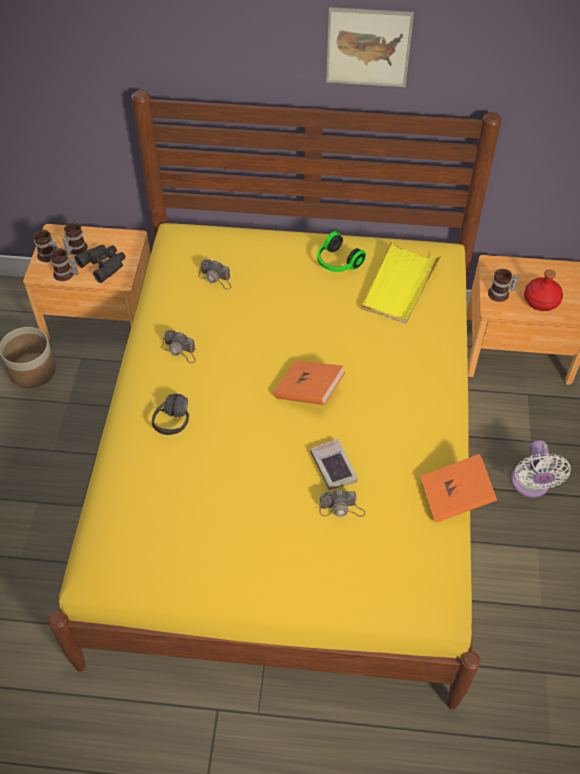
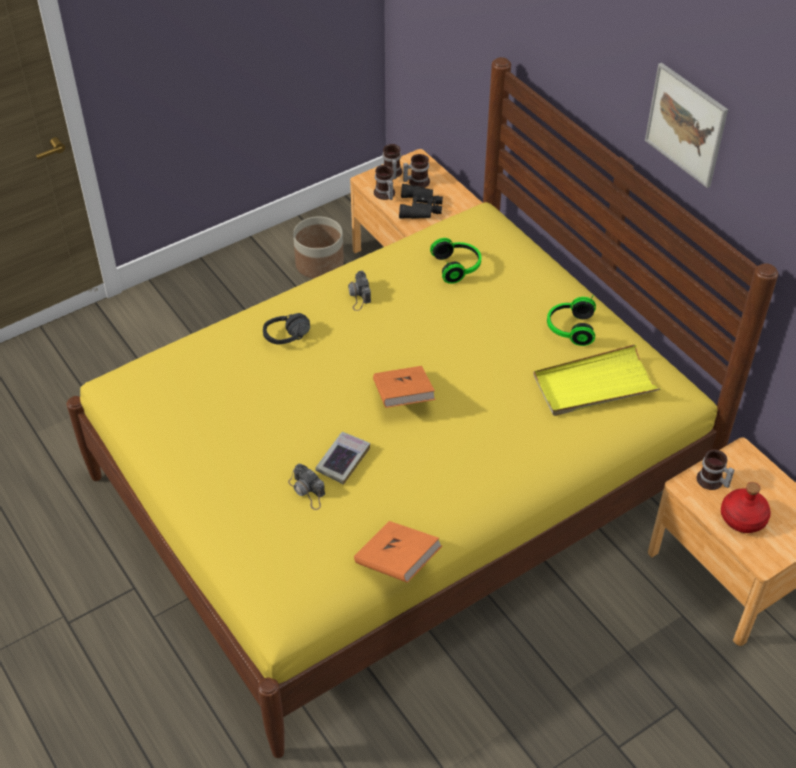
camera: 50 degrees right, 5 degrees down
camera [198,260,231,290] -> headphones [430,238,481,284]
white fan [511,440,571,498] -> none

